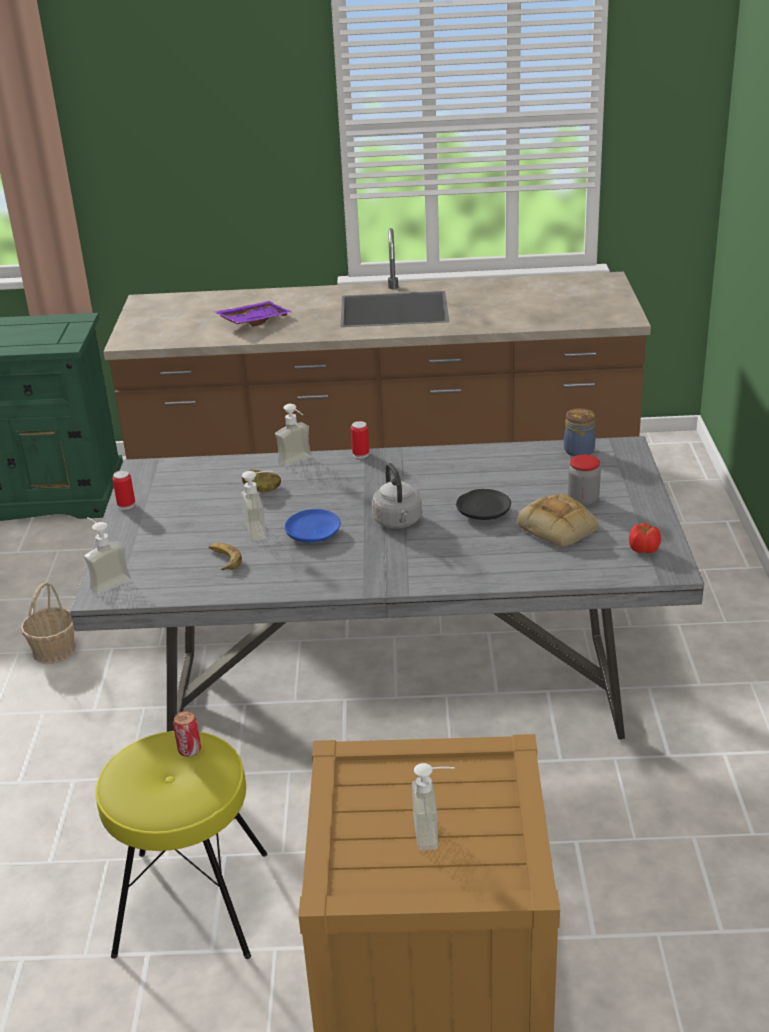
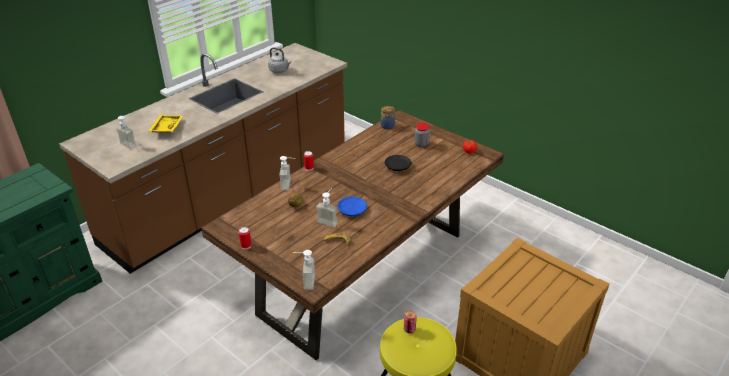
camera: 50 degrees left, 5 degrees up
basket [21,582,76,664] -> none
grey dining table [70,436,704,739] -> brown dining table [201,110,504,360]
purple tray [215,301,292,327] -> yellow tray [148,115,183,133]
grey kettle [372,463,422,528] -> grey kettle moved to [268,47,291,73]
soap dispenser [412,763,455,851] -> soap dispenser moved to [116,113,137,149]
bread [517,494,599,547] -> none

